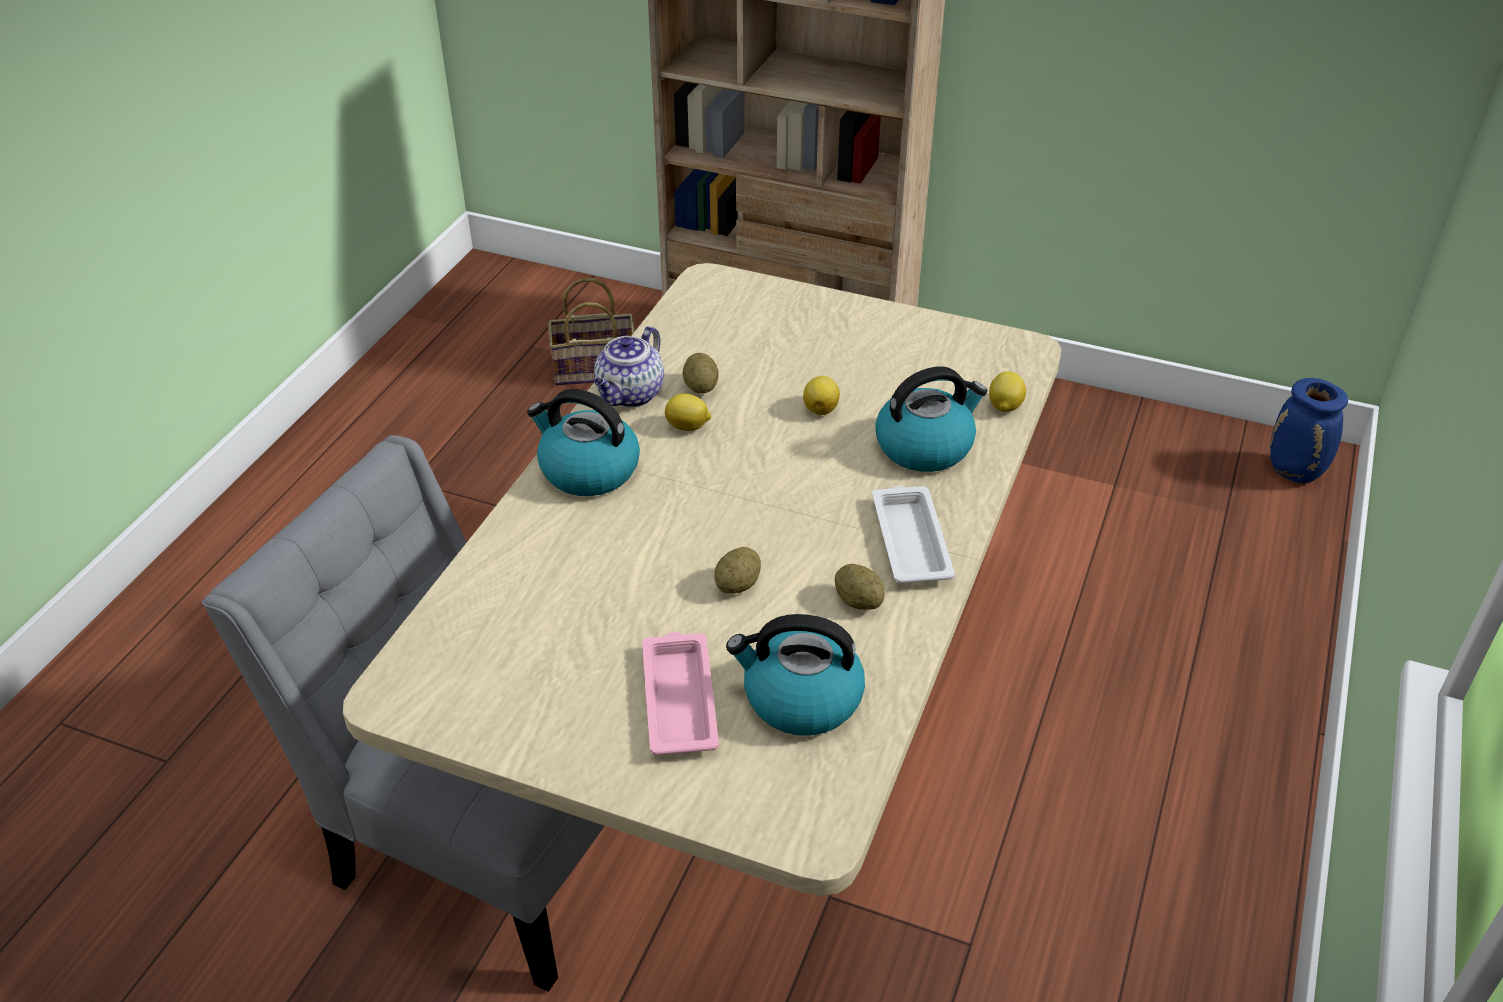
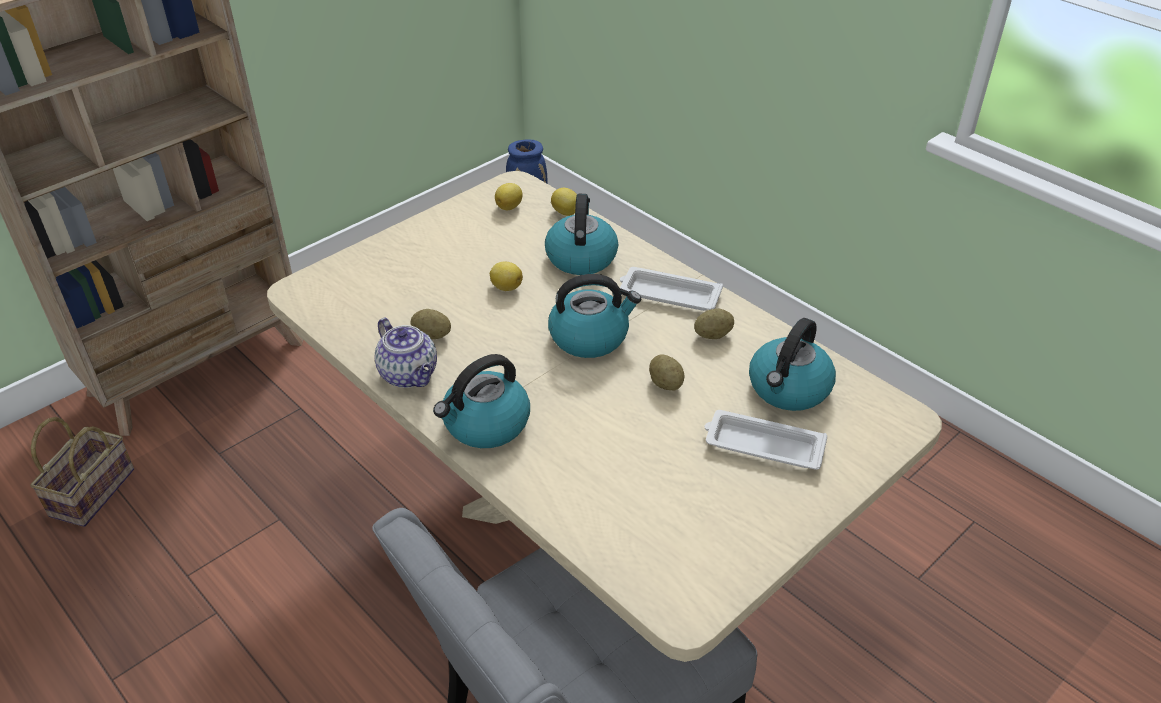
camera: 65 degrees left, 0 degrees up
pink tray [642,632,719,755] -> white tray [704,410,827,470]
lemon [665,394,711,431] -> lemon moved to [495,183,523,210]
none -> kettle [548,274,641,358]

